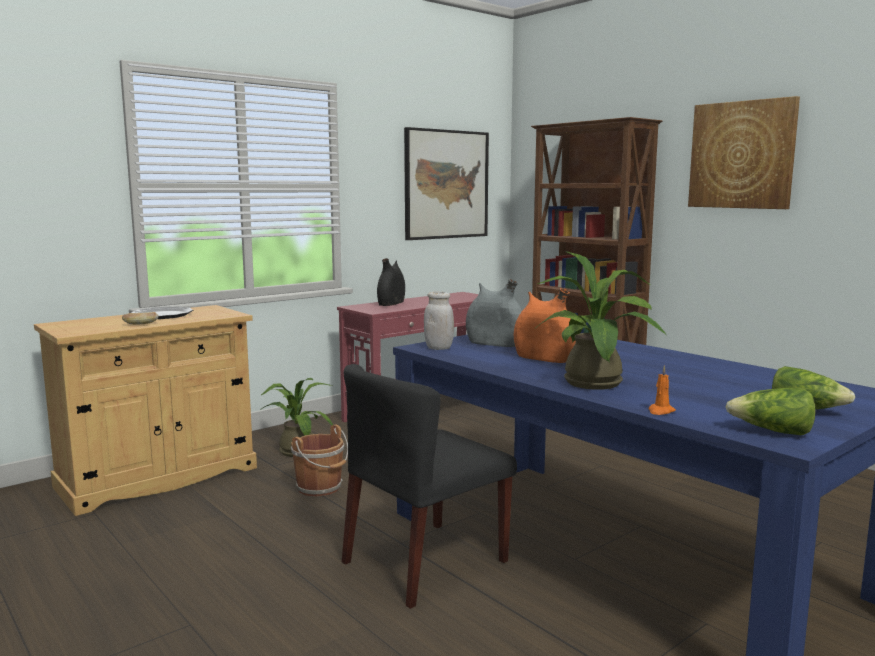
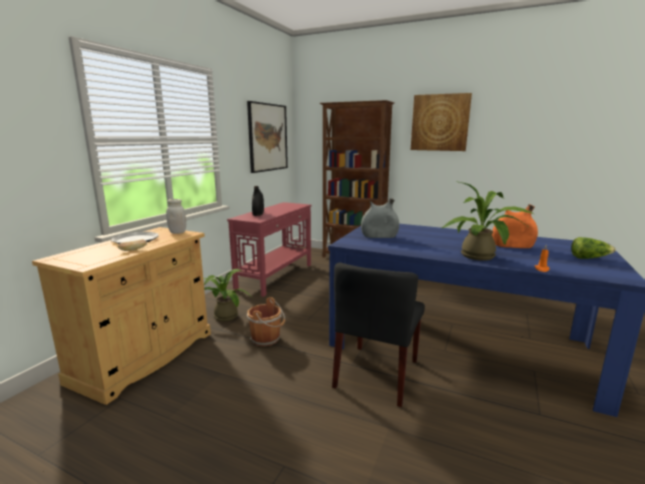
camera: 25 degrees left, 5 degrees up
white jar [424,291,454,350] -> white jar moved to [166,199,186,234]
orange vase [514,288,576,363] -> orange vase moved to [492,204,538,248]
lettuce [725,388,815,435] -> none

